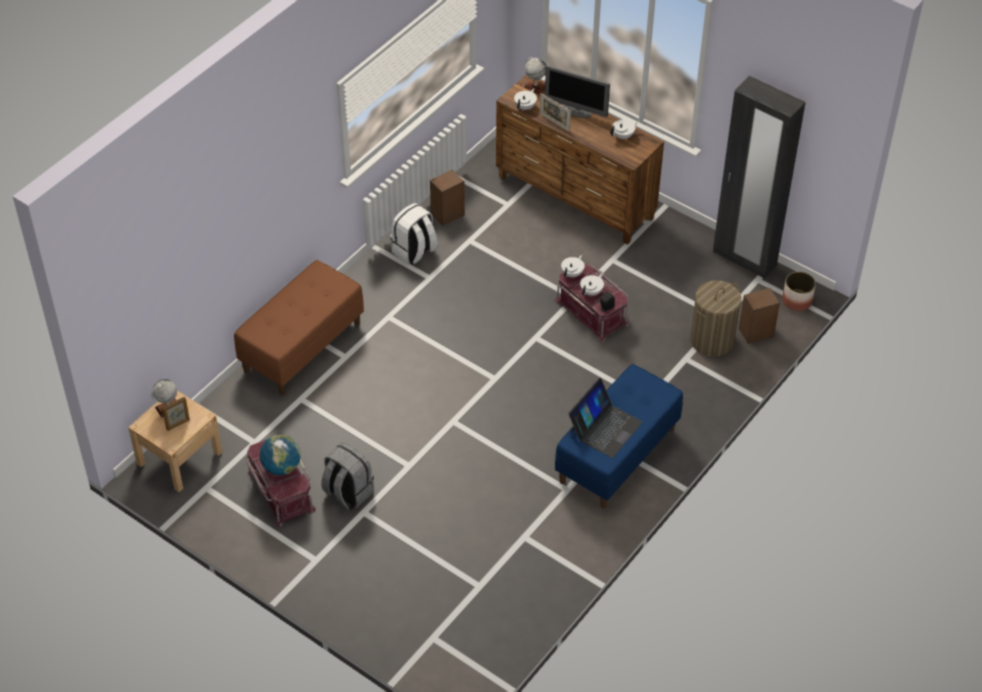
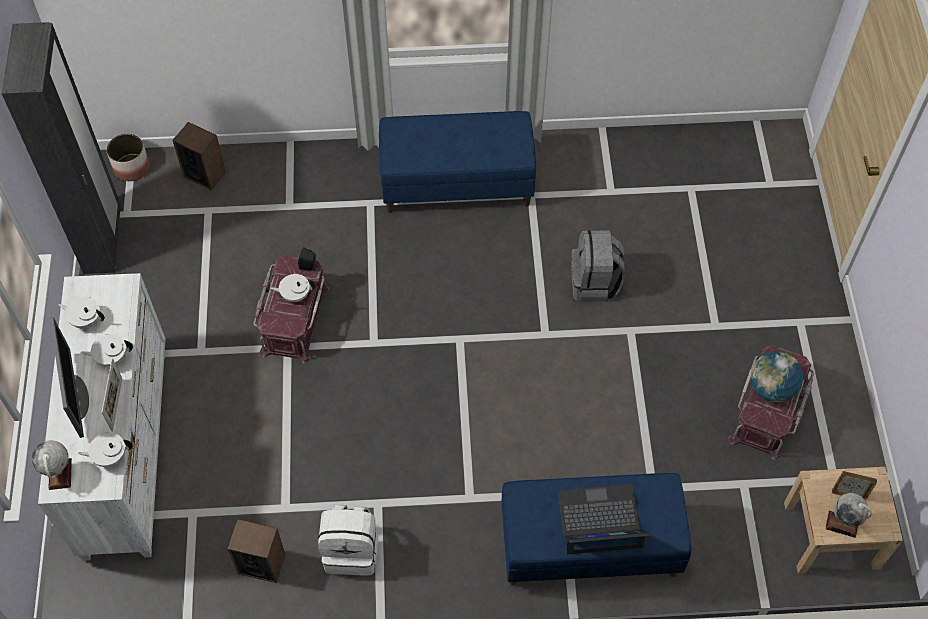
camera: 130 degrees left, 10 degrees up
brown bench [234,260,364,395] -> blue bench [501,473,691,586]
grey backpack [321,443,374,510] -> grey backpack moved to [571,230,624,302]
brown dresser [496,74,664,245] -> white dresser [38,273,166,561]
white teapot [561,254,585,278] -> white teapot moved to [81,334,133,367]
laptop [568,378,642,458] -> laptop moved to [558,484,649,554]
laundry basket [690,280,741,356] -> none

